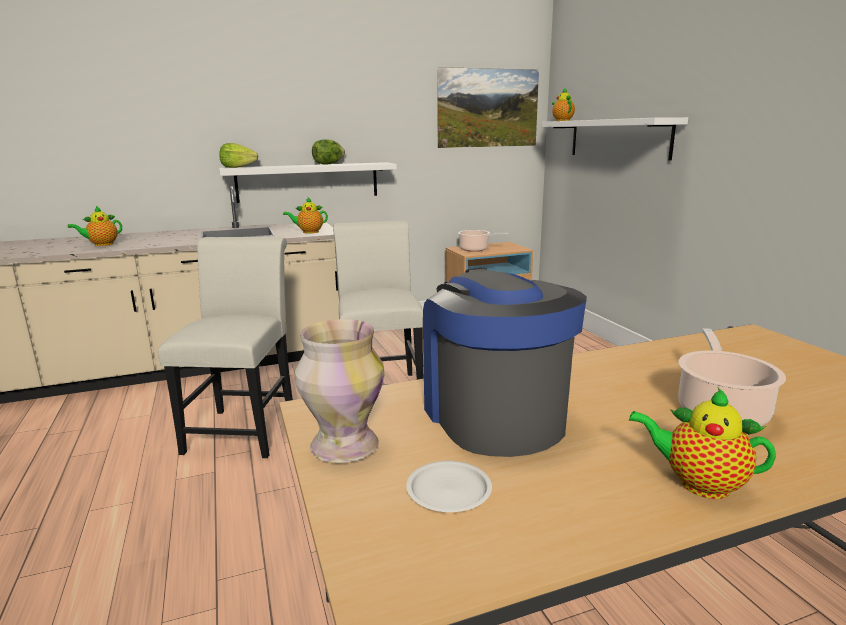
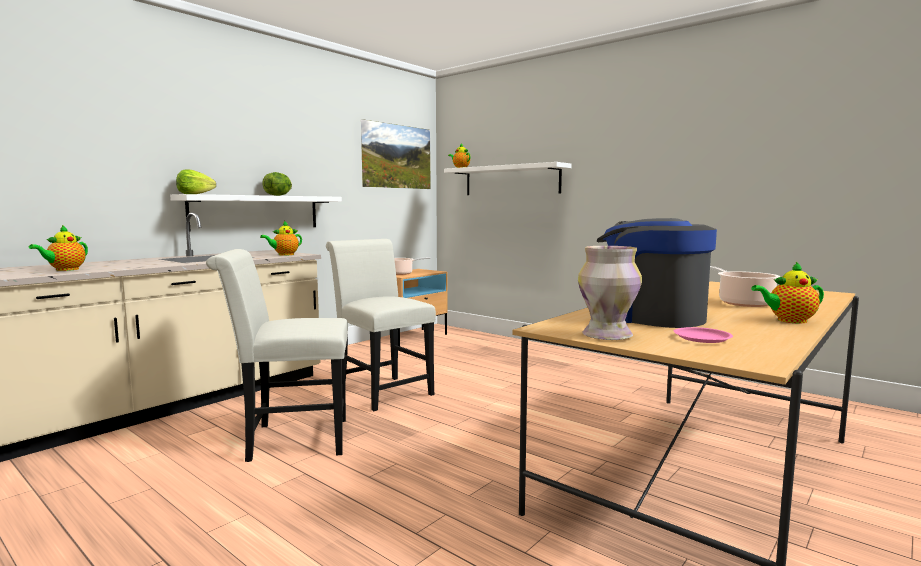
camera: 30 degrees left, 10 degrees down
white chair [158,237,293,458] -> white chair turned 75 degrees counterclockwise [206,249,348,462]
white plate [406,461,492,512] -> pink plate [674,327,733,343]

